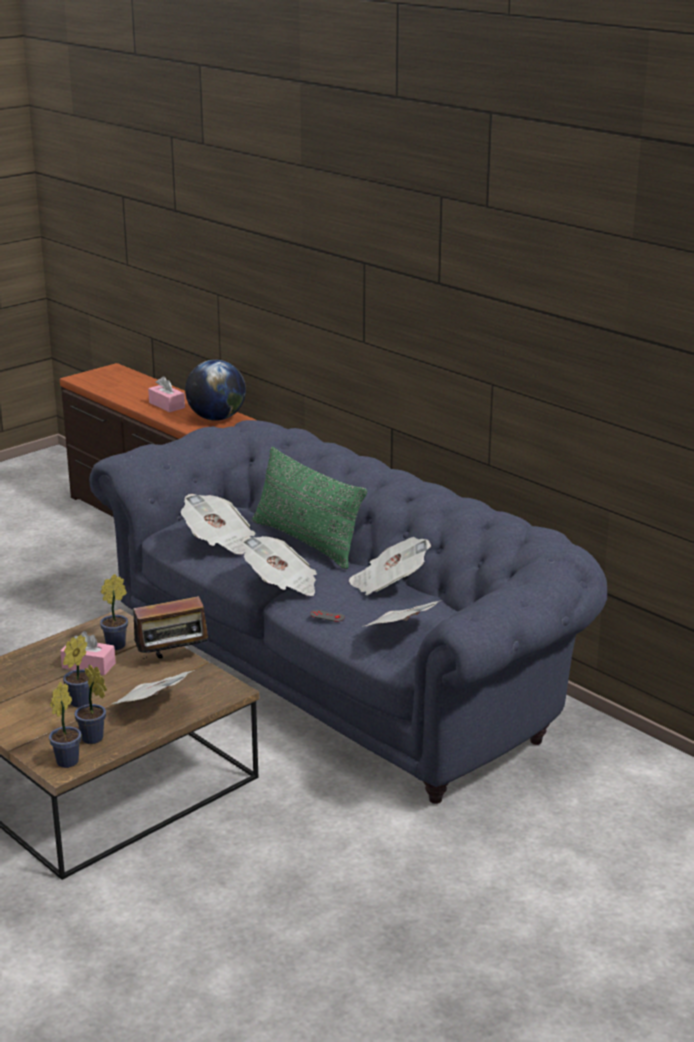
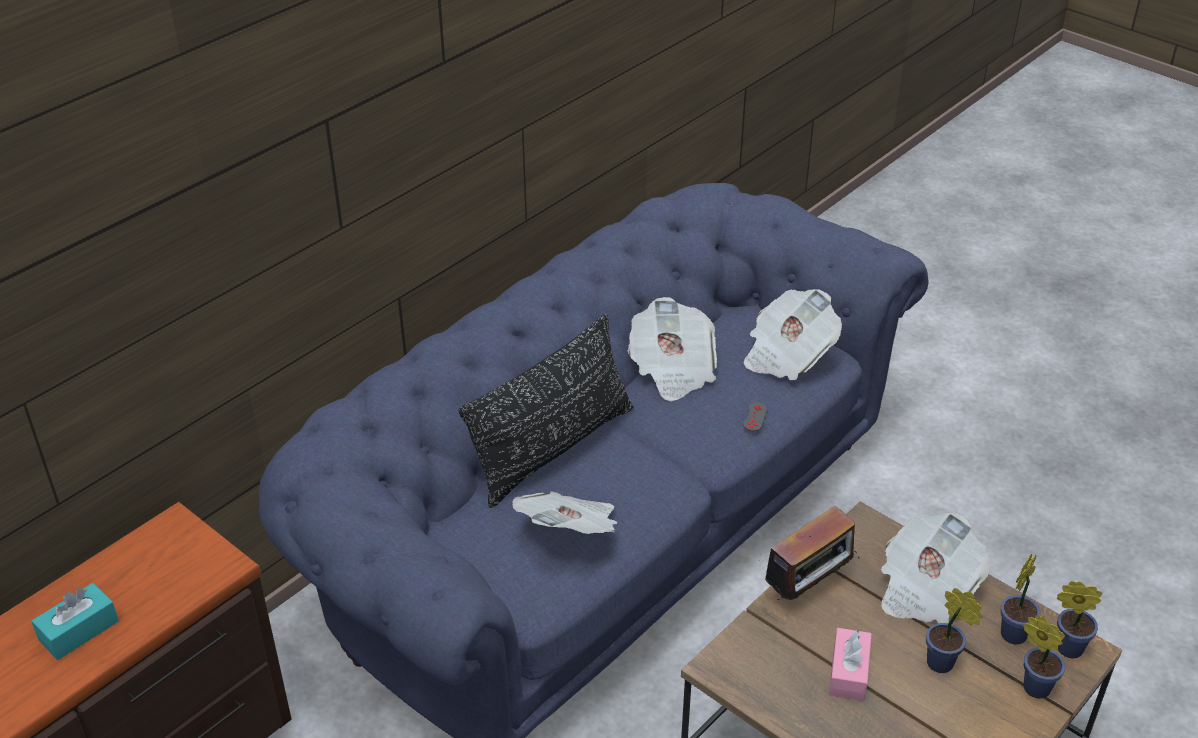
camera: 95 degrees left, 15 degrees up
potted plant [100,574,128,650] -> potted plant moved to [1023,614,1065,699]
radio [126,596,212,661] -> radio turned 75 degrees clockwise [759,506,860,603]
pink tissue box [148,376,185,412] -> turquoise tissue box [31,583,119,660]
globe [185,360,246,421] -> none
newspaper [242,536,317,596] -> none
green pillow [252,447,367,569] -> black pillow [458,314,633,508]

